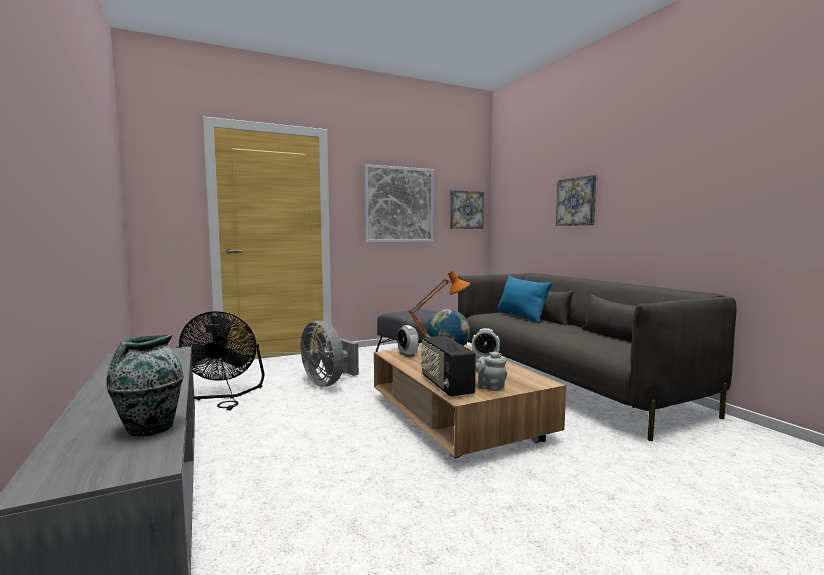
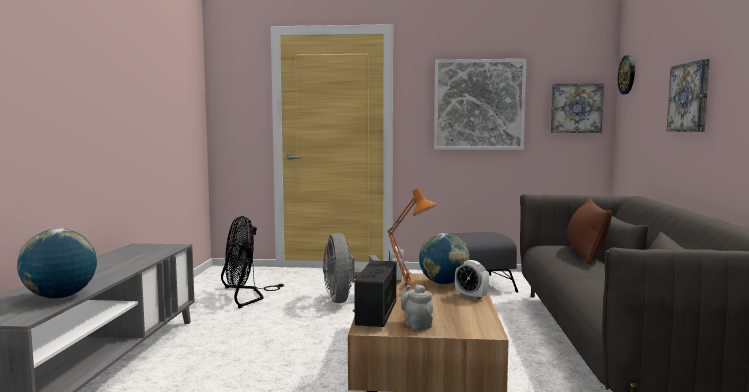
camera: 30 degrees right, 0 degrees up
vase [106,334,183,436] -> globe [17,228,97,299]
black fan [176,311,264,410] -> black fan turned 135 degrees counterclockwise [221,216,285,309]
blue pillow [497,276,552,323] -> brown pillow [567,198,613,264]
none -> wall clock [618,55,635,94]

